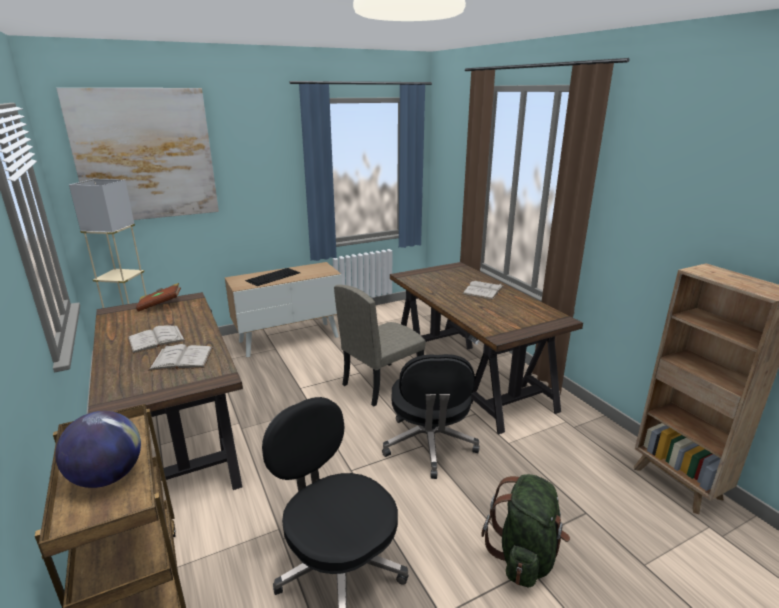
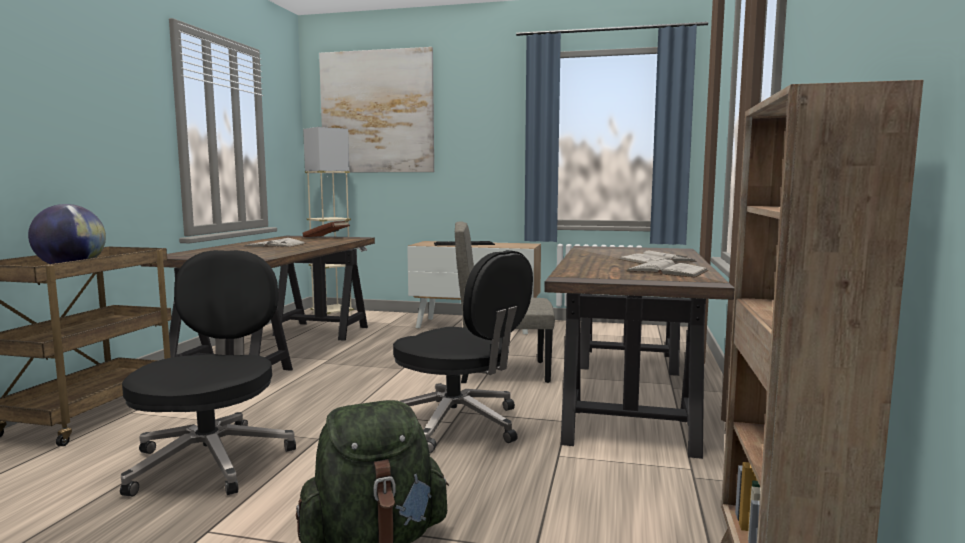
camera: 40 degrees right, 15 degrees down
white book [148,344,213,371] -> white book moved to [626,259,709,277]
black office chair [382,354,480,479] -> black office chair turned 90 degrees counterclockwise [393,250,533,453]

